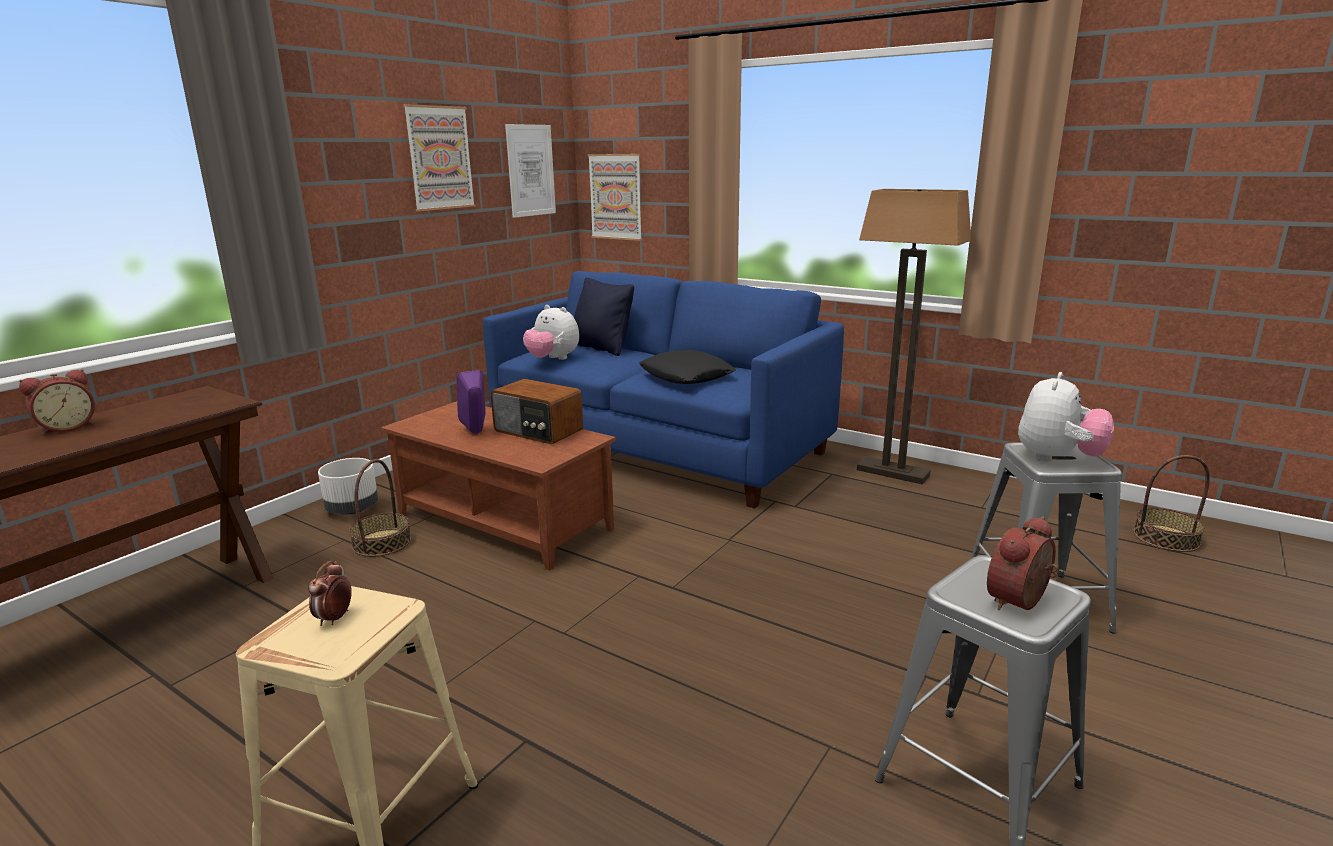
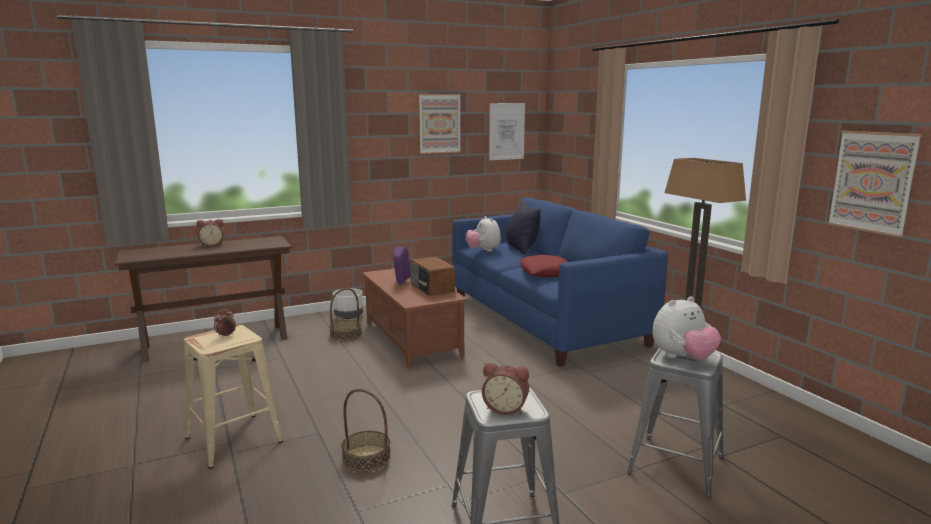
camera: 30 degrees right, 5 degrees down
picture [588,154,642,241] -> picture moved to [827,131,922,237]
black pillow [639,350,736,384] -> red pillow [521,255,568,277]
alarm clock [987,516,1058,610] -> alarm clock turned 150 degrees counterclockwise [482,363,529,415]
basket [1133,455,1210,552] -> basket moved to [341,389,391,472]

